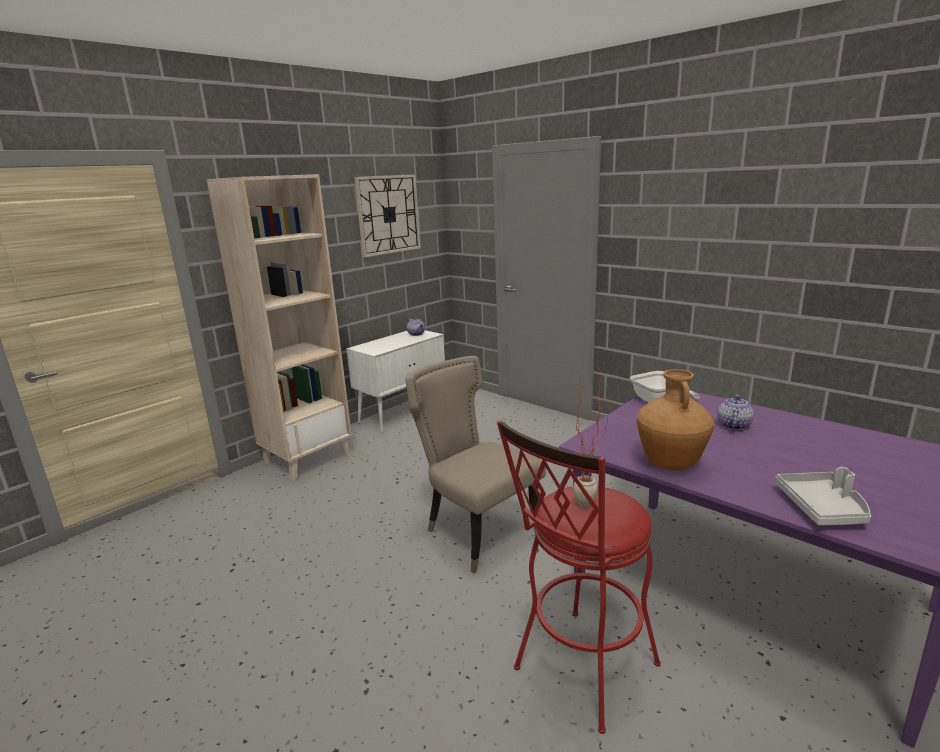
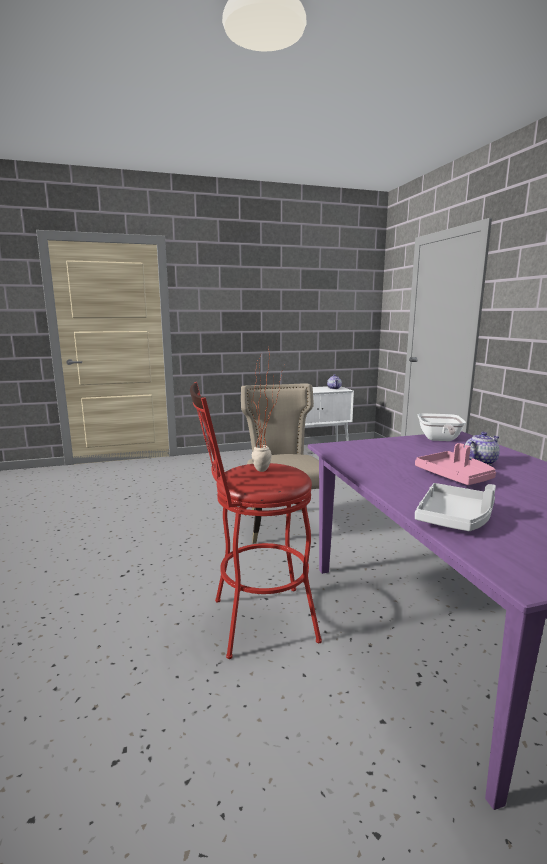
camera: 30 degrees right, 5 degrees down
beige bookcase [206,174,352,481] -> none
wall clock [354,174,421,257] -> none
brown vase [637,369,714,471] -> none
none -> pink tray [415,443,496,485]

